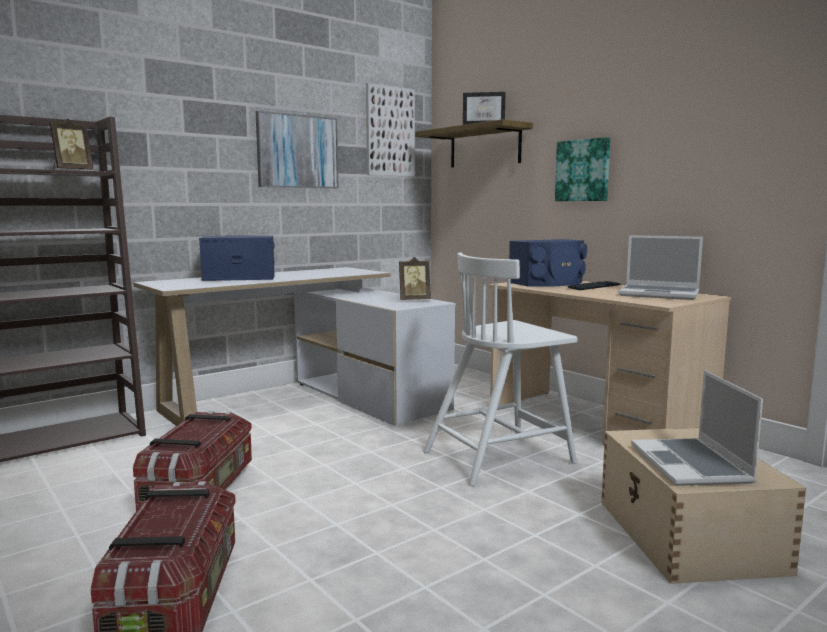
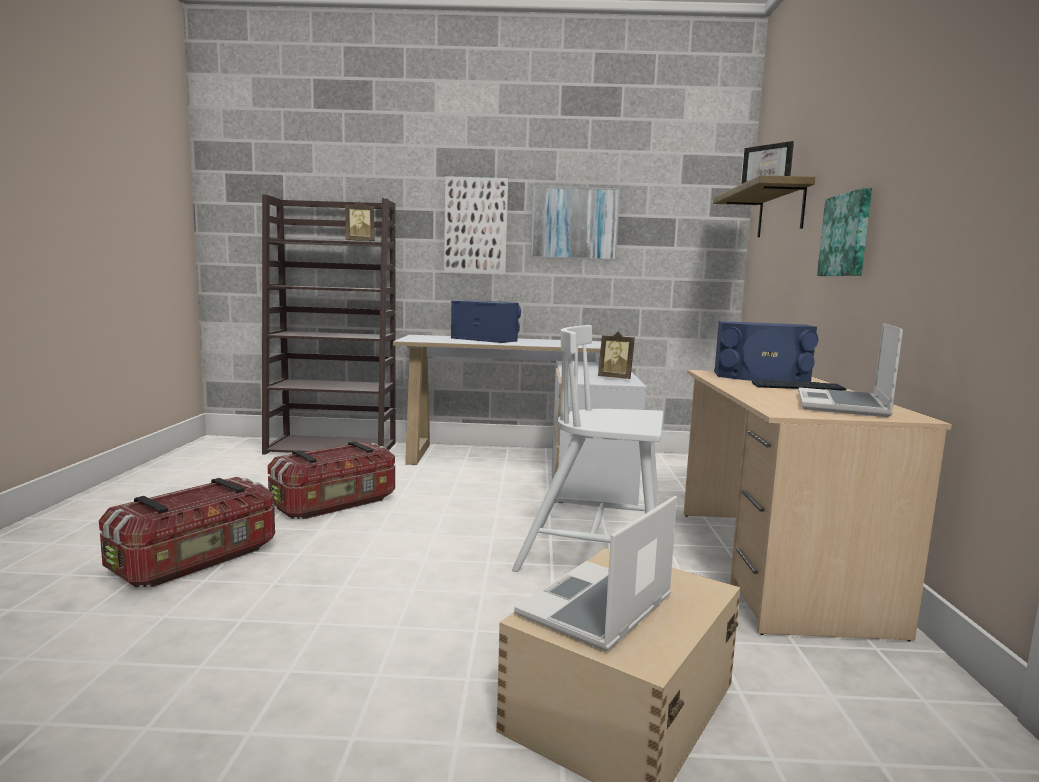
camera: 40 degrees right, 0 degrees up
picture [366,83,415,177] -> picture moved to [444,176,508,274]
laptop [618,235,703,300] -> laptop turned 45 degrees clockwise [798,323,903,417]

